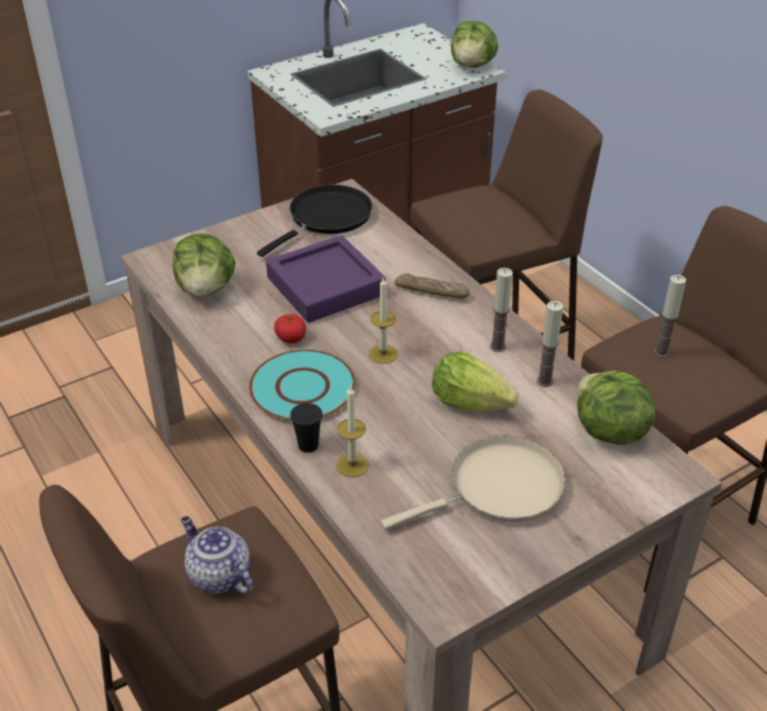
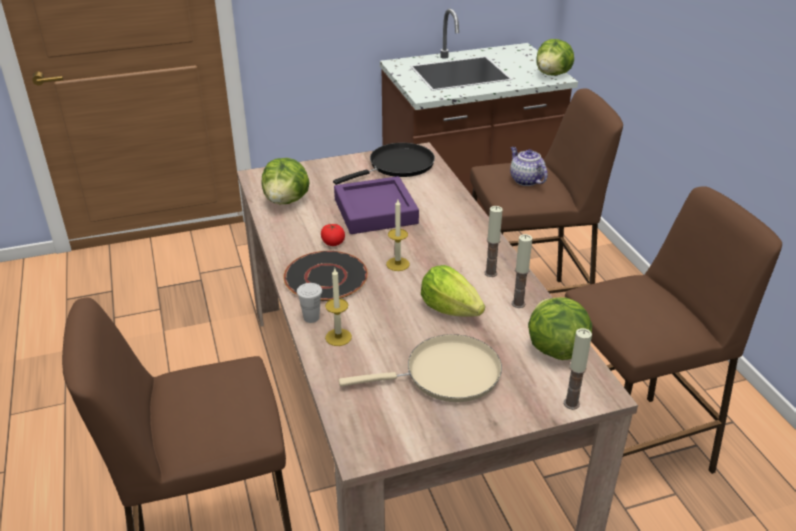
camera: 15 degrees right, 5 degrees down
teapot [181,516,253,594] -> teapot moved to [510,147,548,186]
turquoise plate [249,350,356,421] -> black plate [283,251,368,301]
black cup [290,403,323,453] -> white cup [297,283,322,323]
bread [394,273,470,298] -> none
candle [654,275,686,358] -> candle moved to [564,328,592,410]

